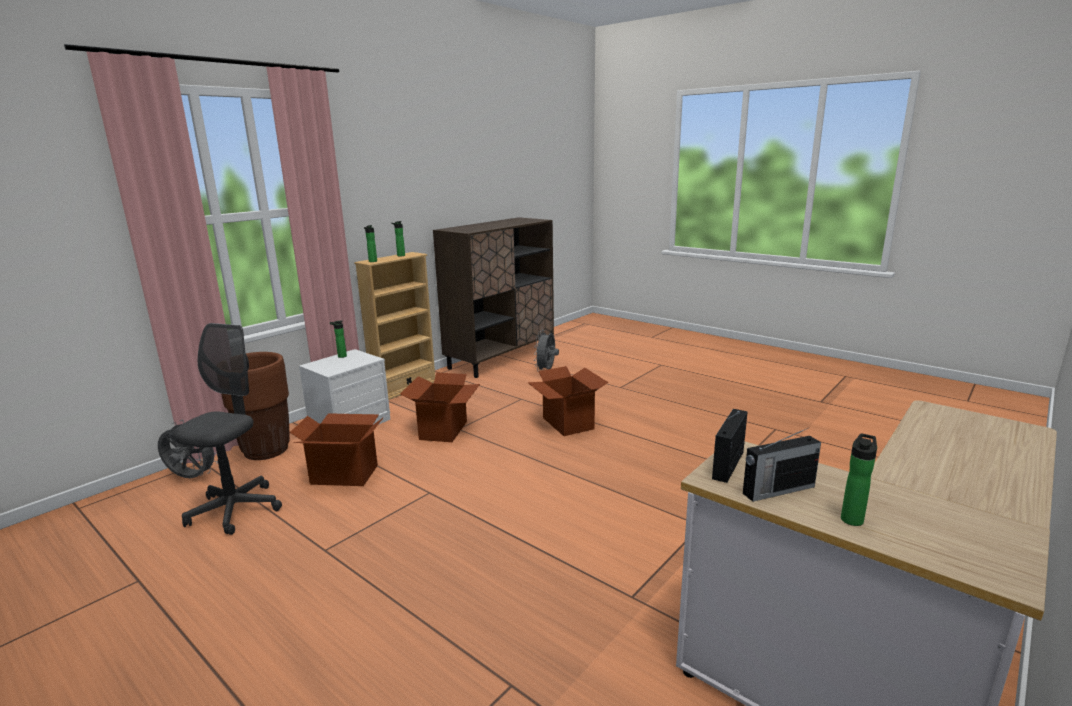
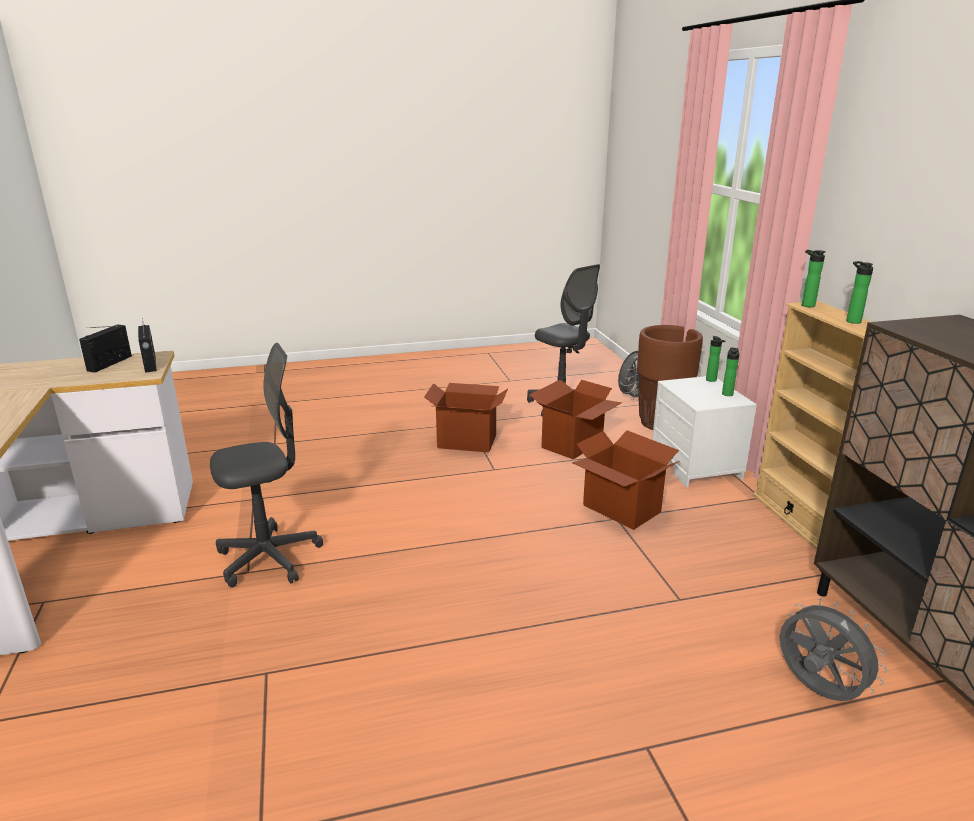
camera: 125 degrees right, 5 degrees up
cardboard box [528,366,608,436] -> cardboard box moved to [424,383,508,453]
bottle [841,433,877,526] -> bottle moved to [706,336,725,382]
none -> grey office chair [210,343,323,587]

